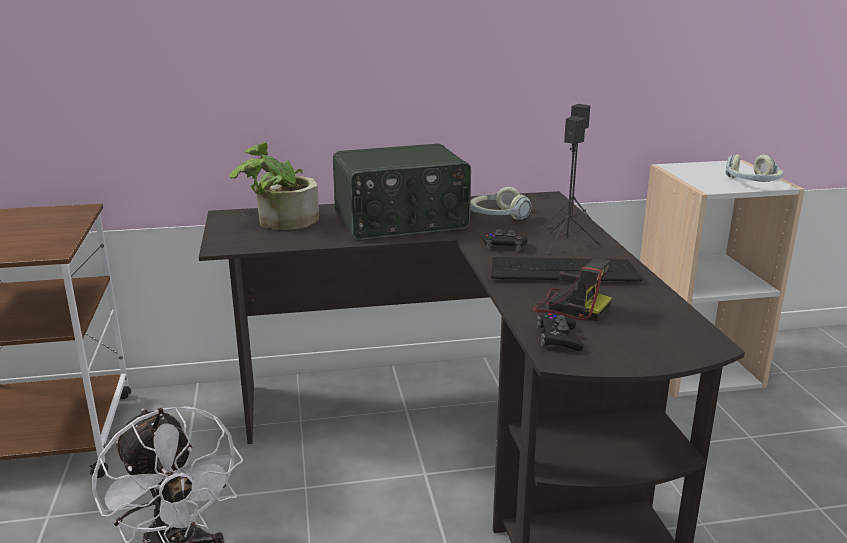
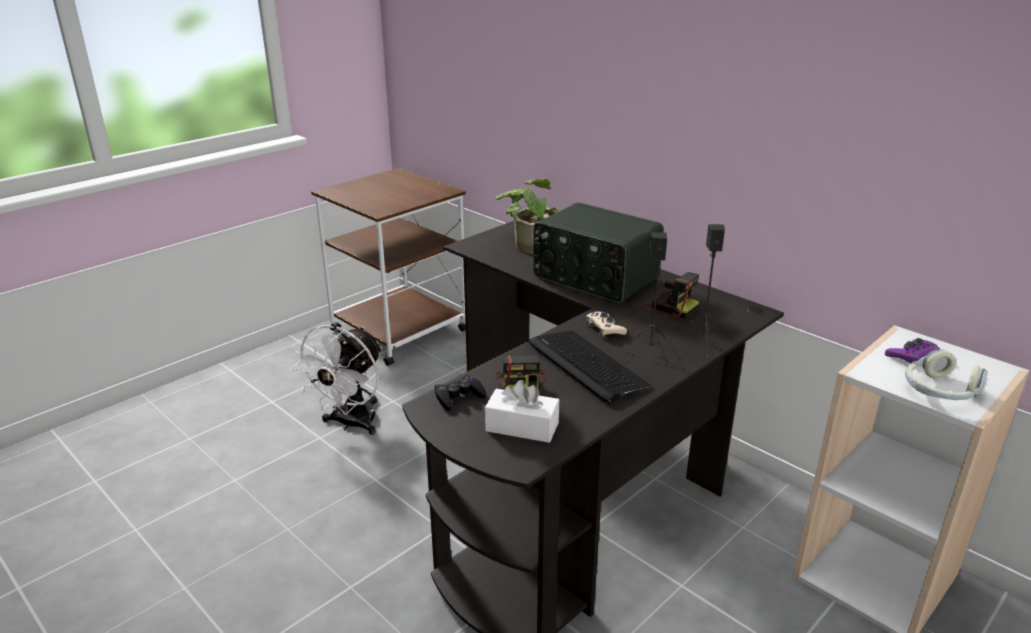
camera: 55 degrees right, 5 degrees up
headphones [470,187,532,220] -> camera [641,272,700,318]
black game controller [483,229,527,251] -> beige game controller [585,312,627,337]
none -> white tissue box [485,380,559,443]
none -> purple game controller [885,338,940,363]

